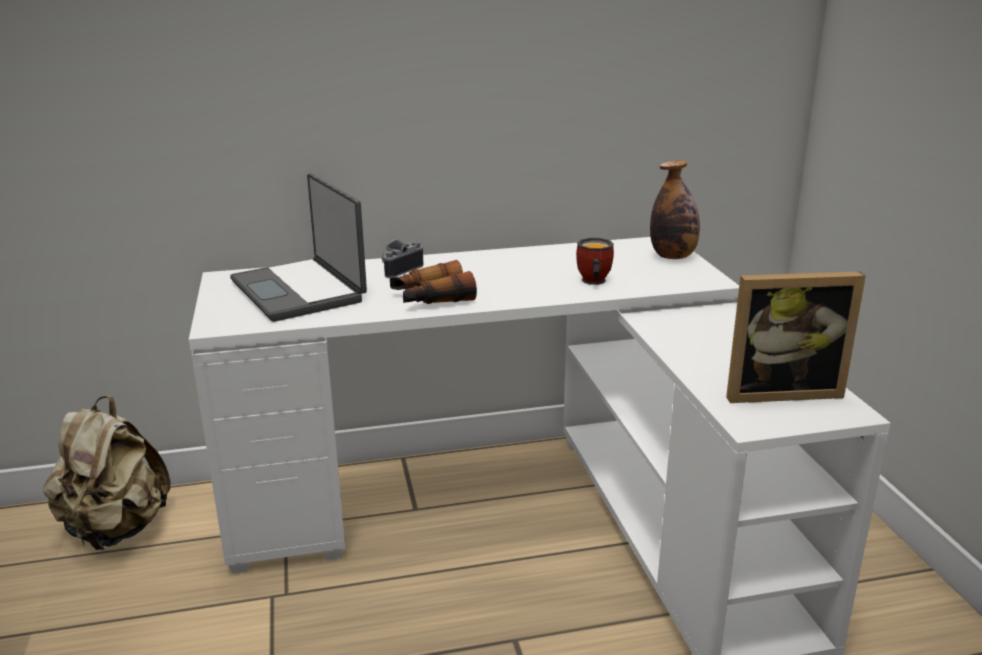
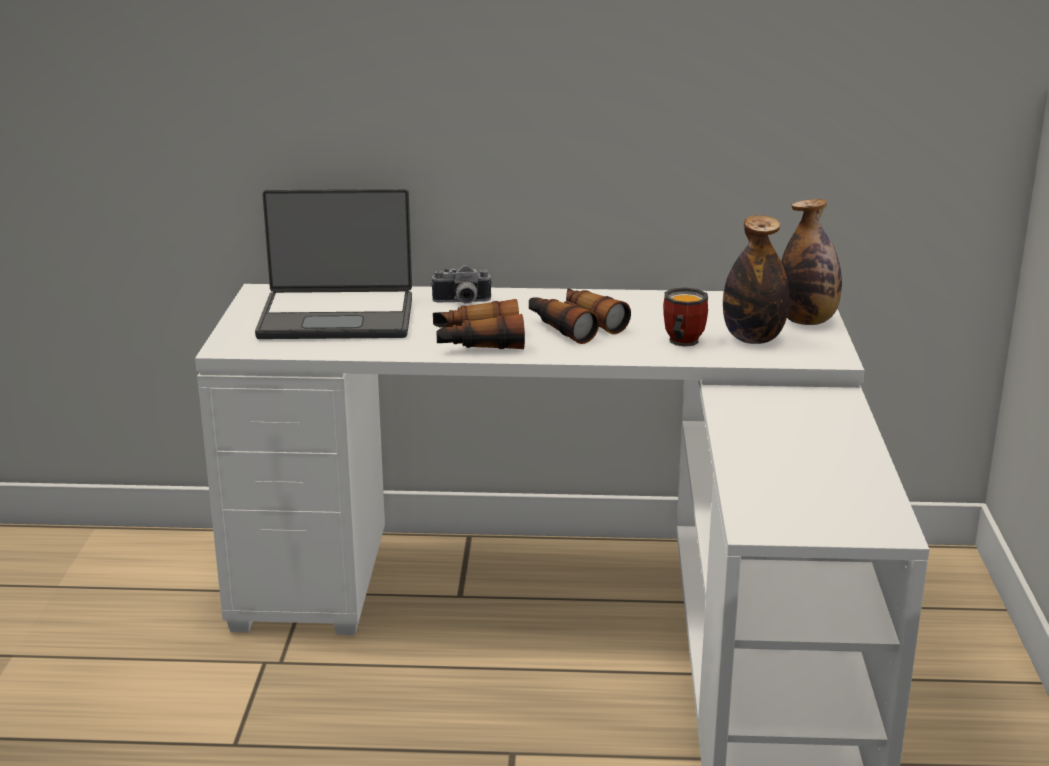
camera: 15 degrees right, 0 degrees up
beige backpack [43,396,171,550] -> none
laptop [230,173,367,322] -> laptop turned 75 degrees counterclockwise [255,188,412,339]
camera [382,239,423,278] -> camera turned 150 degrees counterclockwise [431,264,492,304]
picture frame [726,271,866,403] -> none
none -> binoculars [529,288,631,344]
none -> bottle [723,215,789,344]

